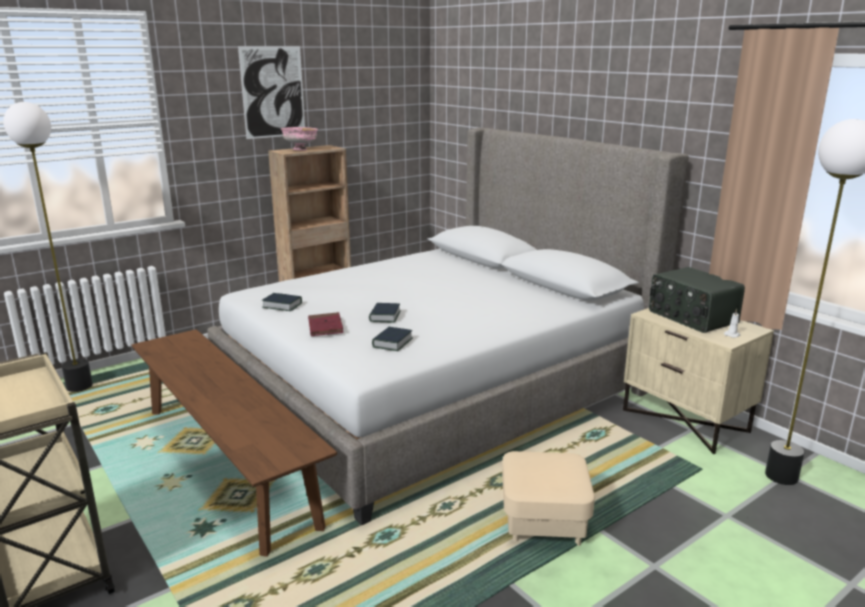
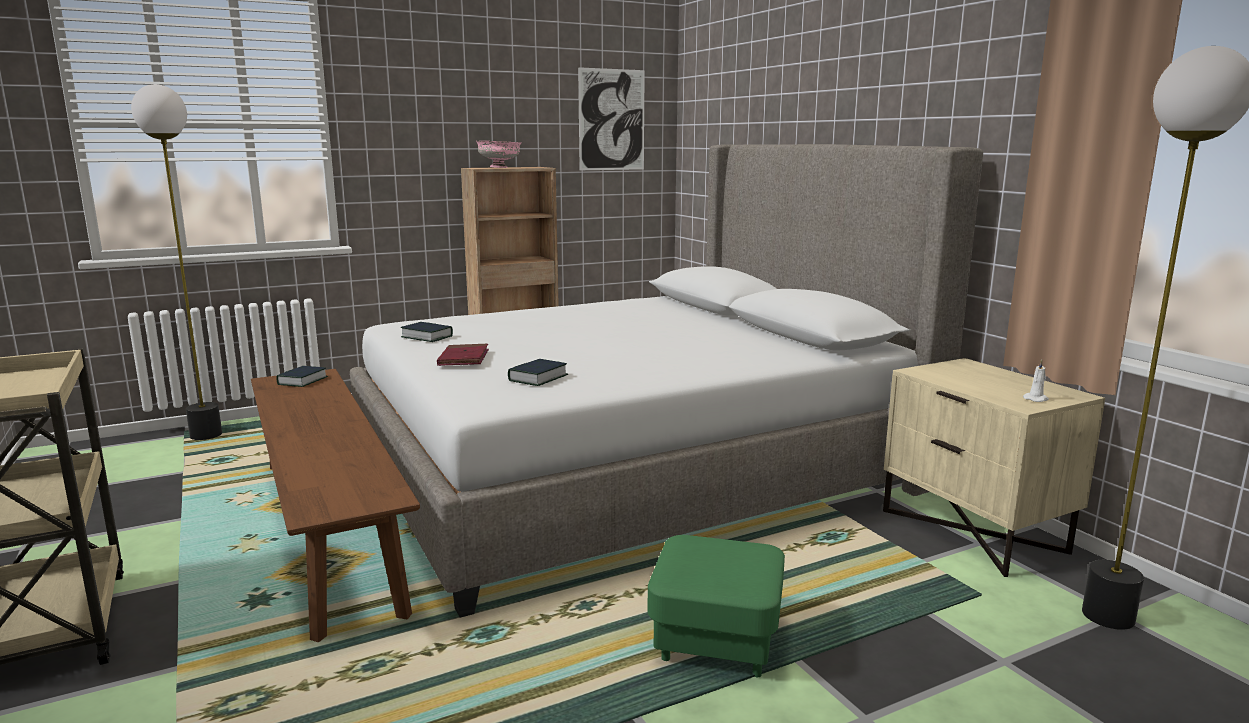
camera: 10 degrees right, 5 degrees down
picture [238,46,305,139] -> picture moved to [578,67,645,170]
book [369,303,401,322] -> book moved to [276,366,328,387]
beige ottoman [502,451,595,546] -> green ottoman [647,535,785,677]
radio [649,267,745,333] -> none

